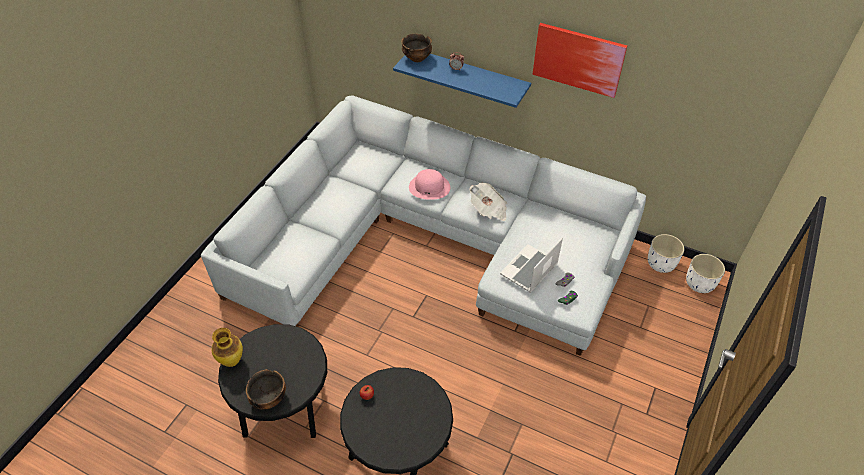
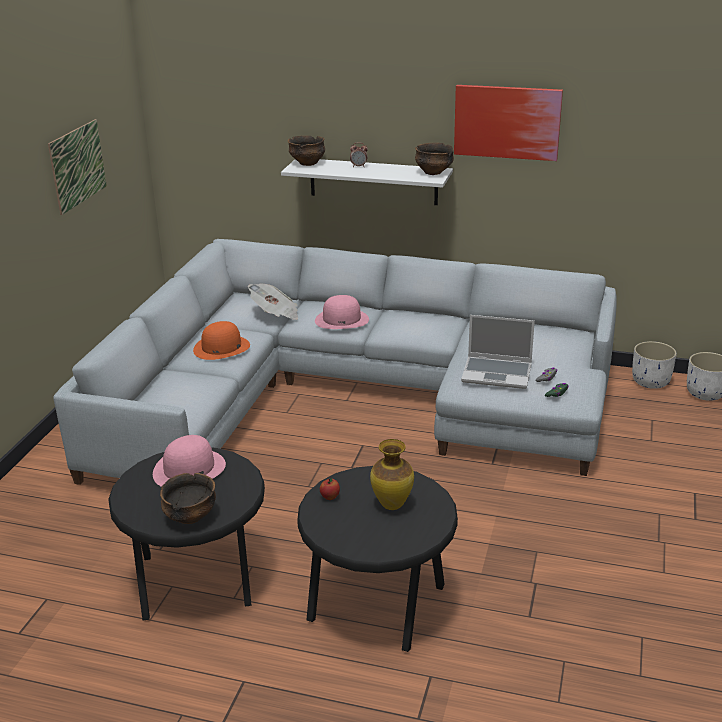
camera: 10 degrees left, 20 degrees down
vase [212,328,243,367] -> vase moved to [370,439,414,510]
blue shelf [393,54,531,108] -> white shelf [281,159,453,205]
newspaper [469,183,507,221] -> newspaper moved to [248,284,298,320]
laptop [500,238,563,293] -> laptop turned 105 degrees counterclockwise [461,315,535,389]
none -> picture [48,119,107,215]
none -> pink hat [153,435,226,487]
none -> orange hat [193,321,250,360]
none -> bowl [415,143,454,175]

